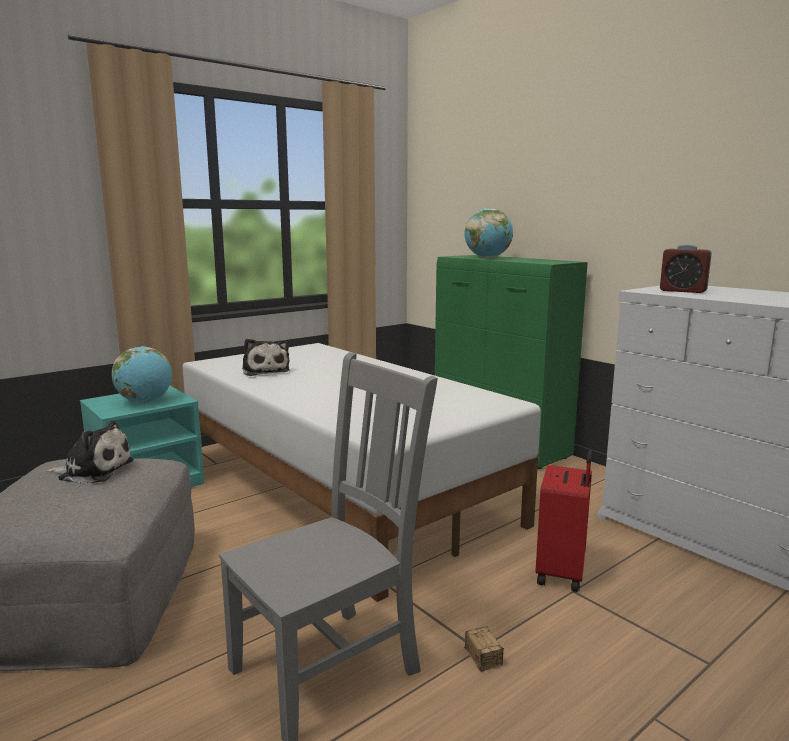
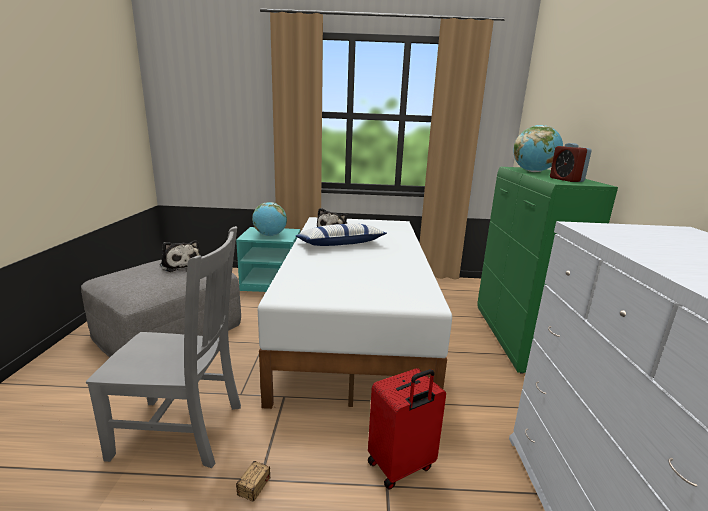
camera: 40 degrees right, 5 degrees up
alarm clock [660,245,712,293] -> alarm clock moved to [550,143,592,182]
none -> pillow [296,224,387,246]

